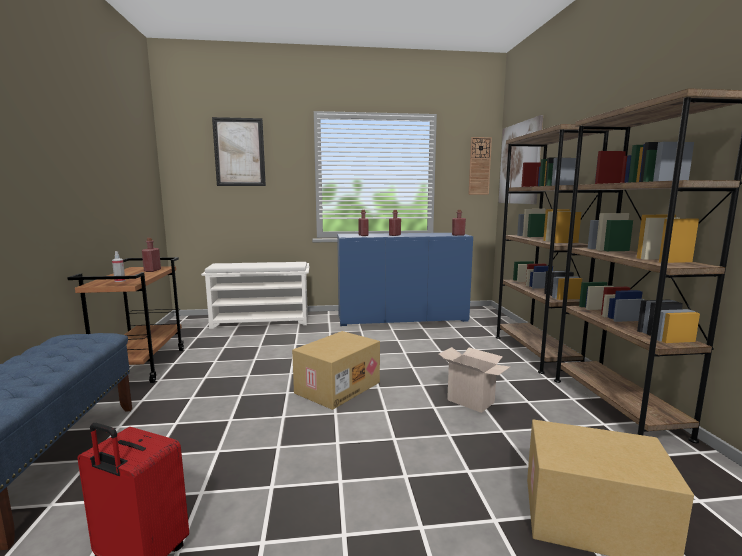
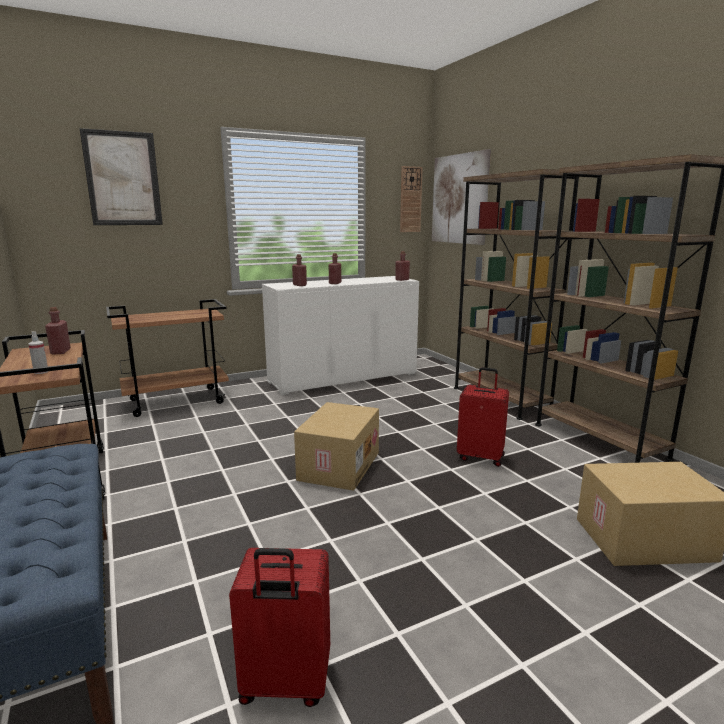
camera: 20 degrees left, 5 degrees up
white shoe rack [201,262,310,329] -> brown cart [106,299,229,417]
blue cabinet [337,233,473,326] -> white cabinet [262,276,419,395]
cardboard box [439,347,510,413] -> red suitcase [457,367,509,467]

